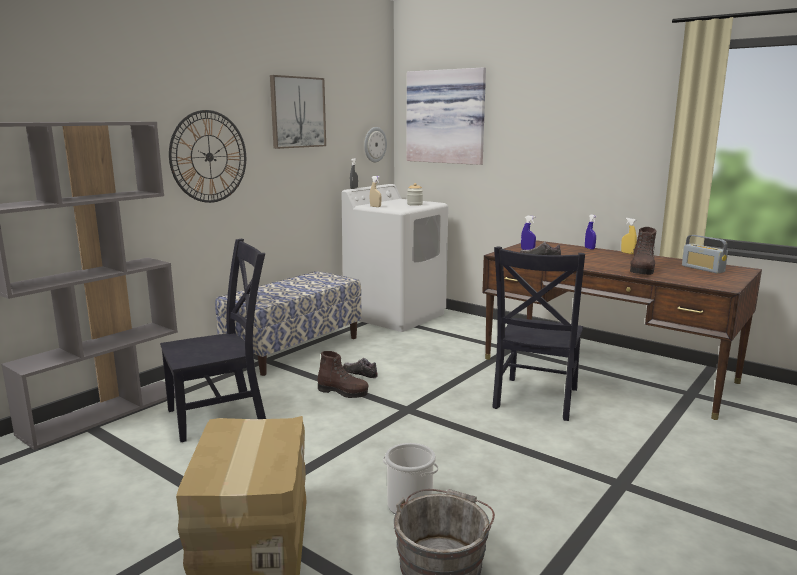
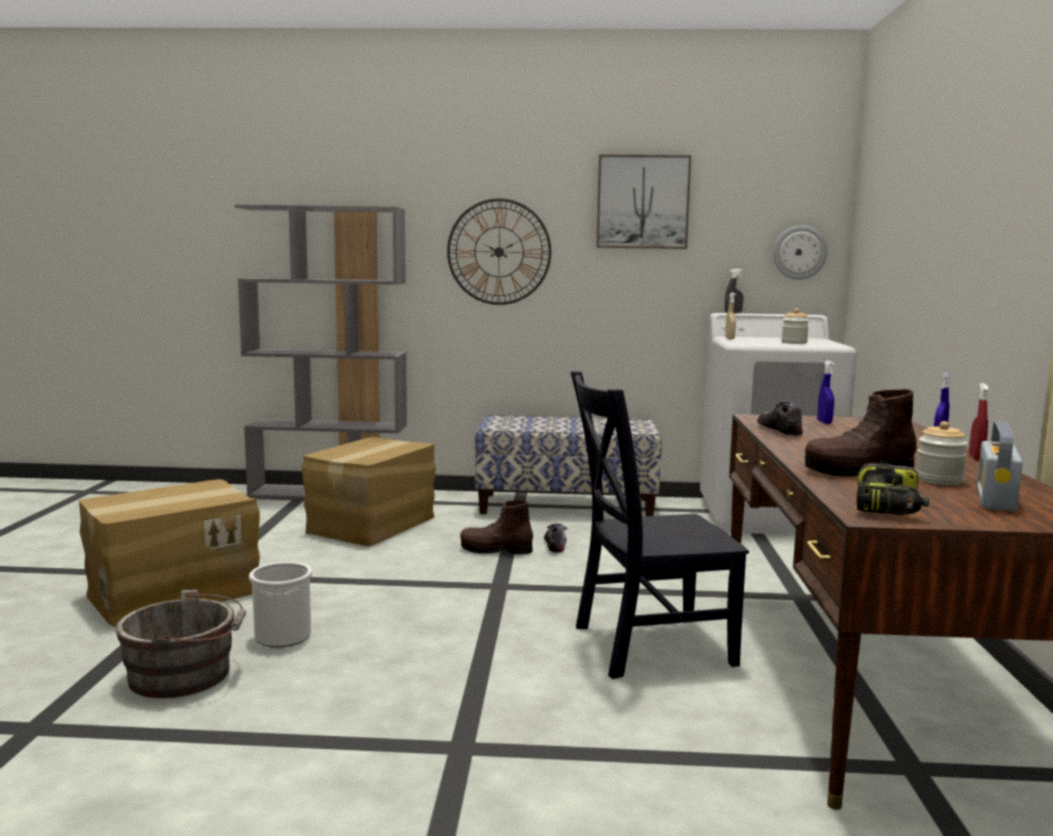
camera: 55 degrees right, 5 degrees down
black chair [160,239,266,442] -> cardboard box [302,436,436,546]
brown boot [317,351,369,398] -> brown boot turned 105 degrees clockwise [460,500,533,554]
picture [406,67,486,165] -> none
yellow spray bottle [621,218,637,254] -> red spray bottle [969,383,989,461]
none -> power drill [856,463,929,515]
none -> jar [916,421,968,485]

